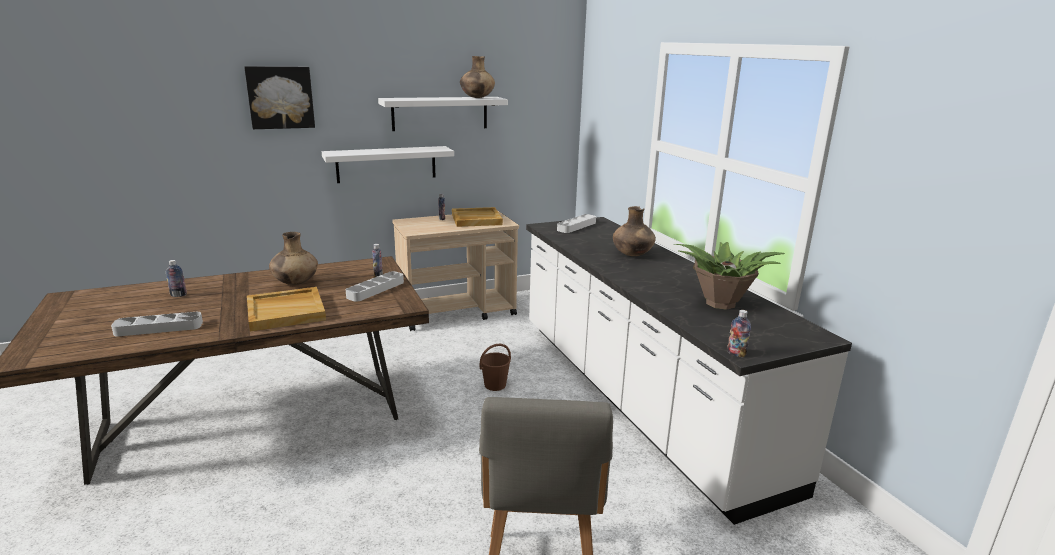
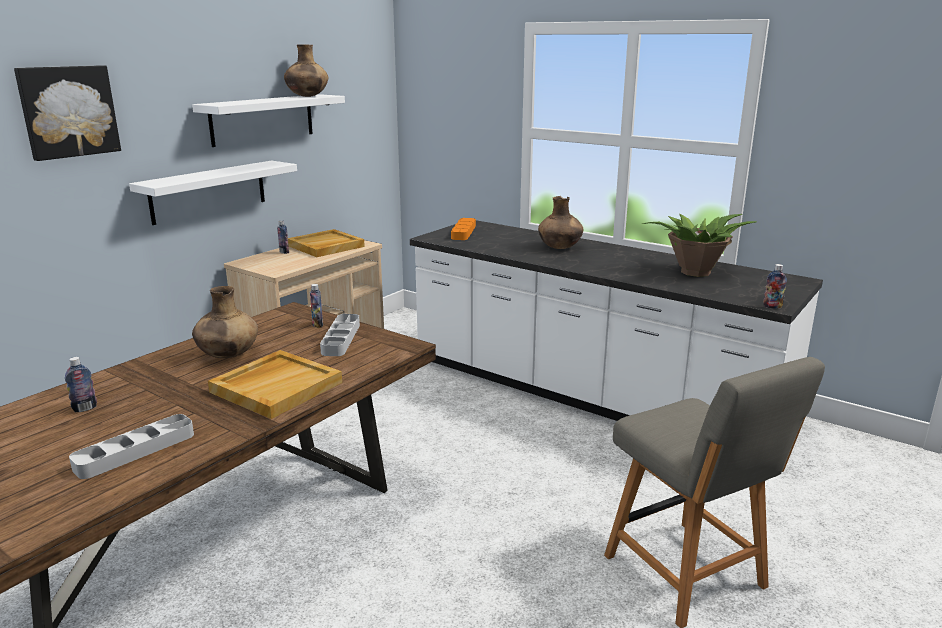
camera: 30 degrees left, 0 degrees up
brown bucket [480,344,511,391] -> none
grey tray [557,214,596,233] -> orange tray [451,218,476,240]

